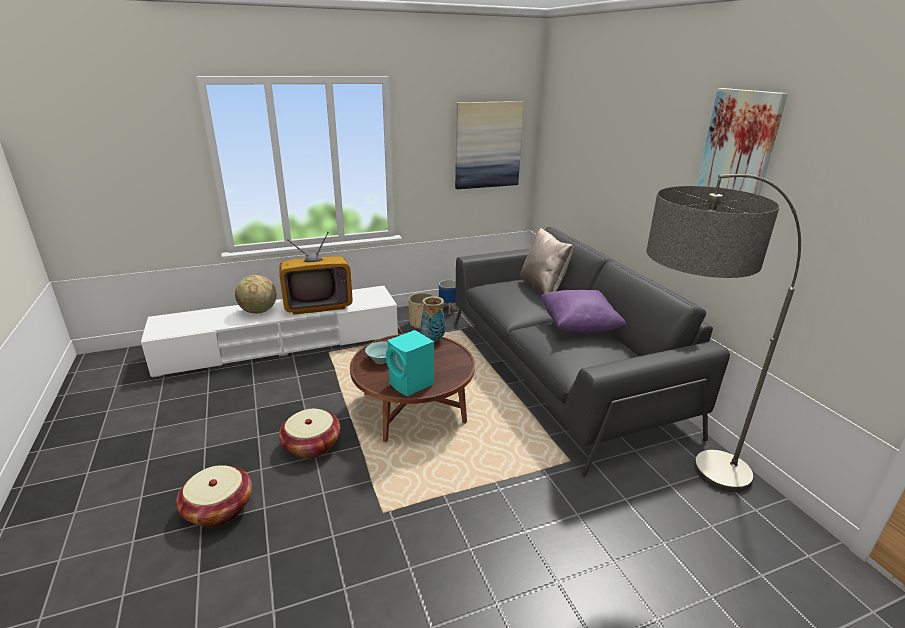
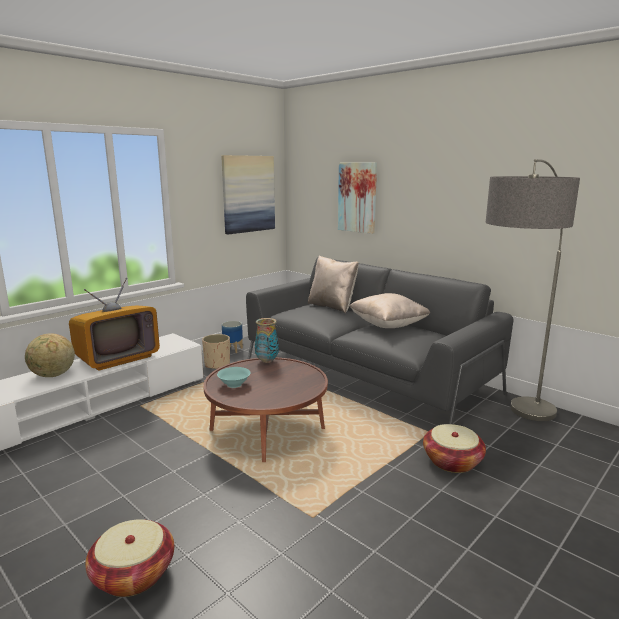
camera: 25 degrees left, 10 degrees down
basket [279,409,341,459] -> basket moved to [423,424,486,473]
turquoise speaker [386,330,434,397] -> none
purple pillow [541,290,626,334] -> beige pillow [349,293,431,328]
picture [696,88,788,195] -> picture moved to [338,162,377,234]

